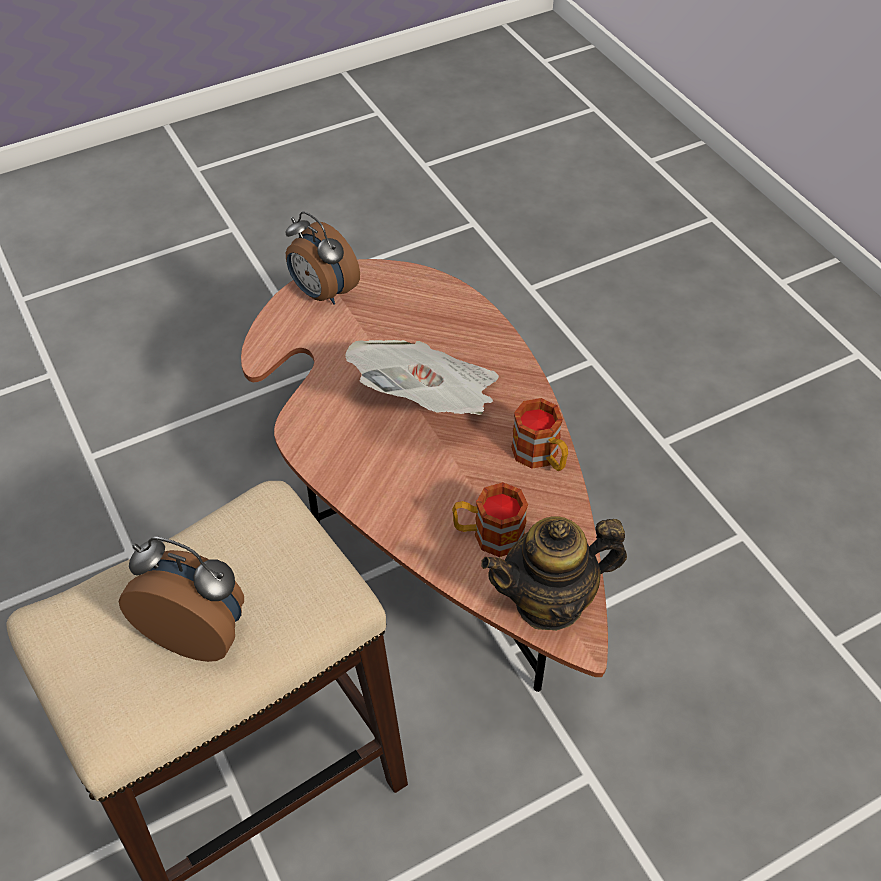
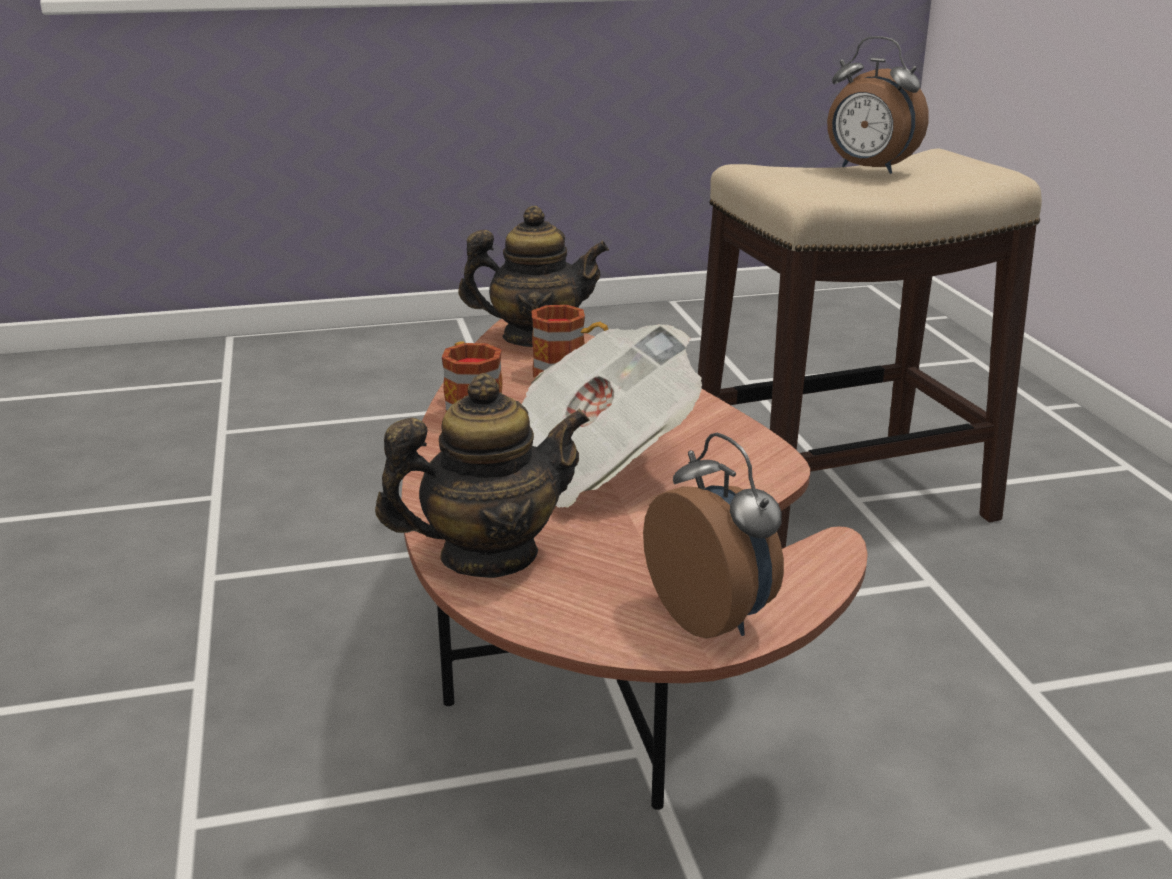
camera: 165 degrees left, 25 degrees down
none -> teapot [375,373,590,578]

